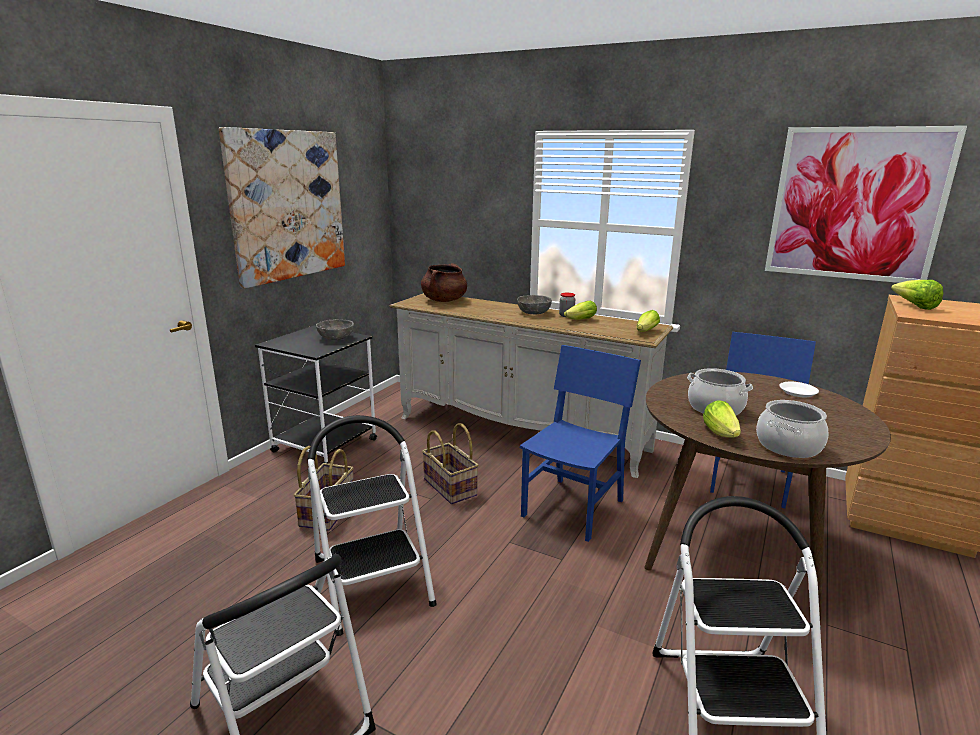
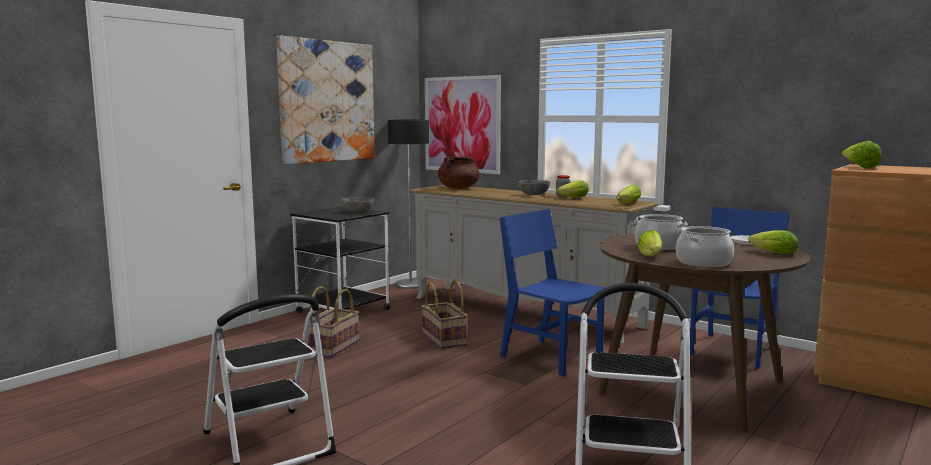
camera: 10 degrees right, 10 degrees down
step ladder [307,415,437,636] -> none
blue chair [520,345,641,542] -> blue chair turned 90 degrees counterclockwise [500,209,606,376]
picture [765,126,967,283] -> picture moved to [425,75,501,174]
none -> floor lamp [388,120,429,289]
none -> lettuce [748,230,798,254]

